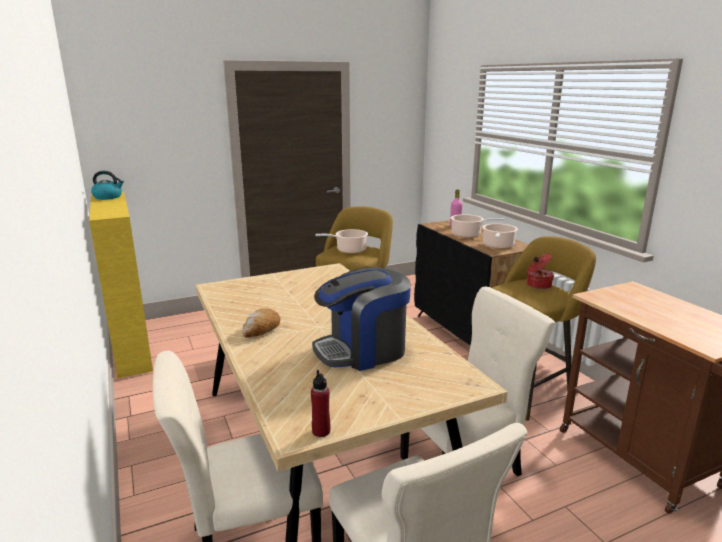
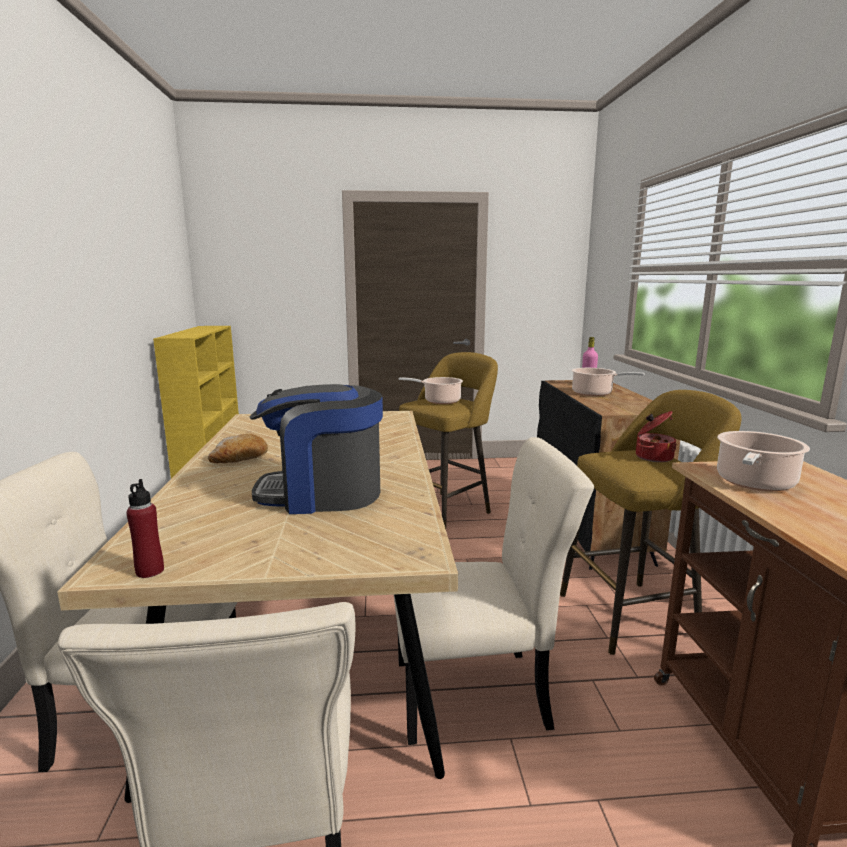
camera: 20 degrees right, 5 degrees down
kettle [91,171,124,200] -> none
cooking pot [483,223,518,249] -> cooking pot moved to [717,431,810,491]

